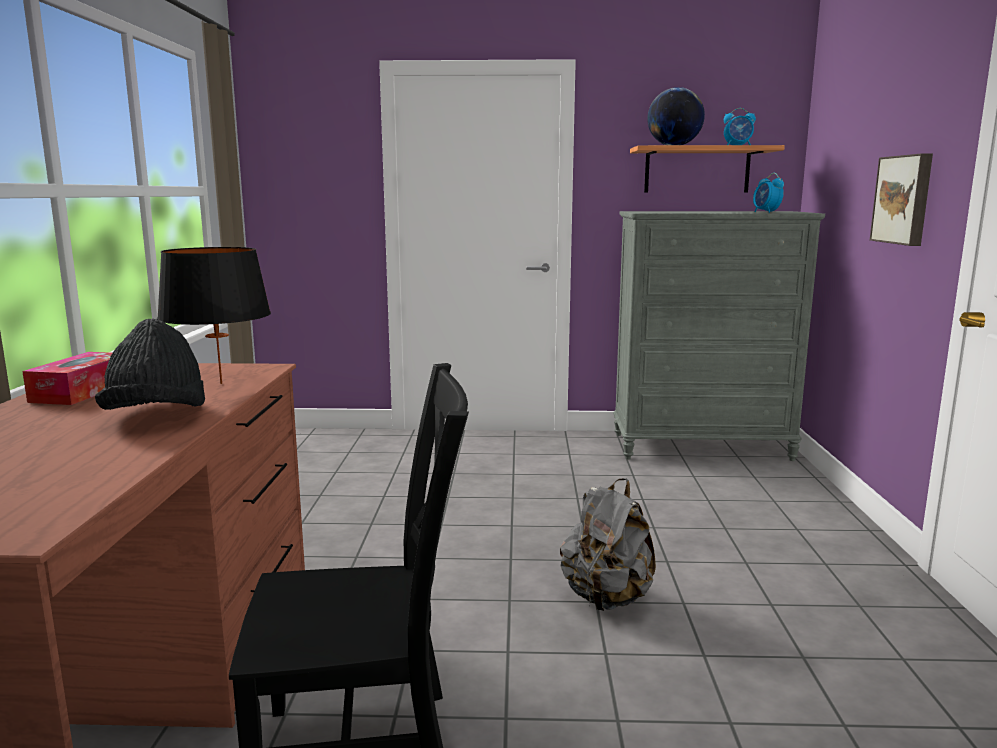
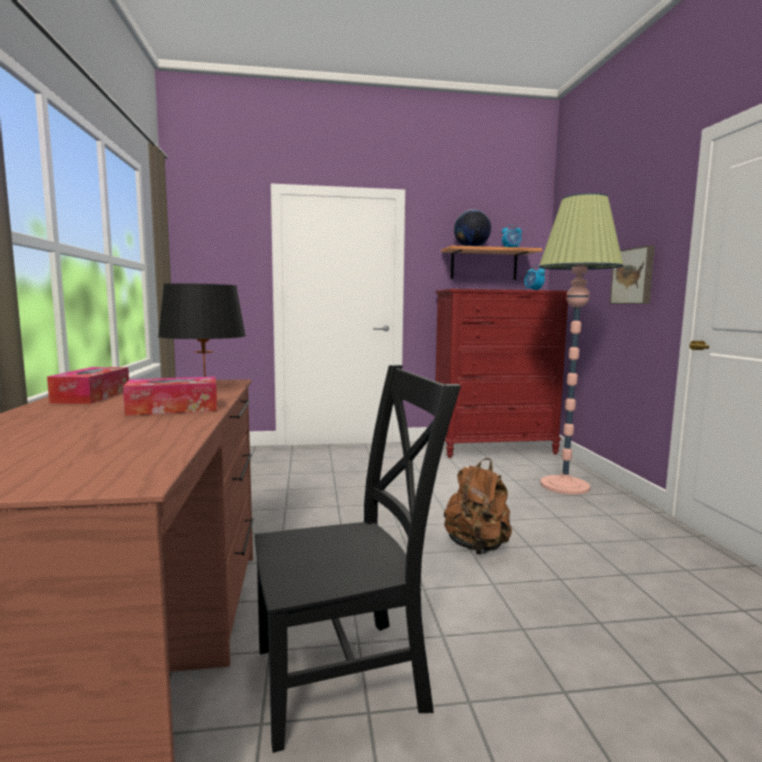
camera: 10 degrees left, 5 degrees down
black hat [95,318,205,410] -> tissue box [123,377,217,416]
grey backpack [560,478,656,611] -> brown backpack [444,458,512,555]
grey dresser [613,211,825,461] -> red dresser [434,289,568,458]
none -> floor lamp [539,193,624,494]

